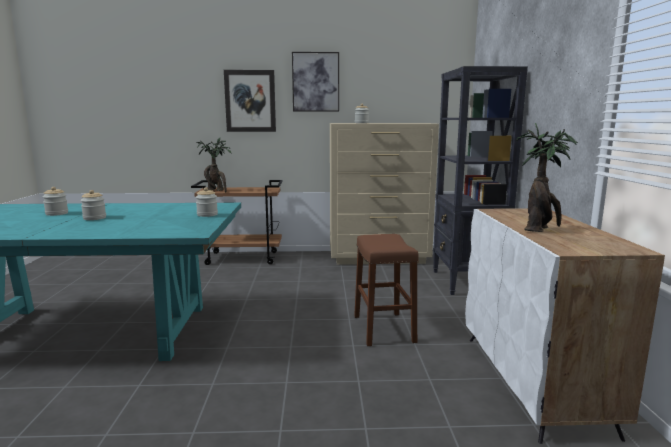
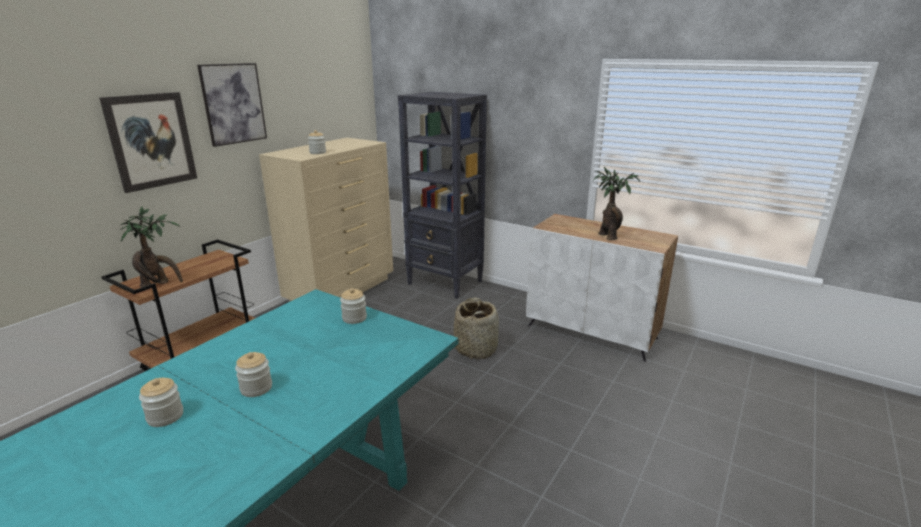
camera: 55 degrees left, 10 degrees up
brown stool [354,234,419,346] -> basket [454,298,499,359]

